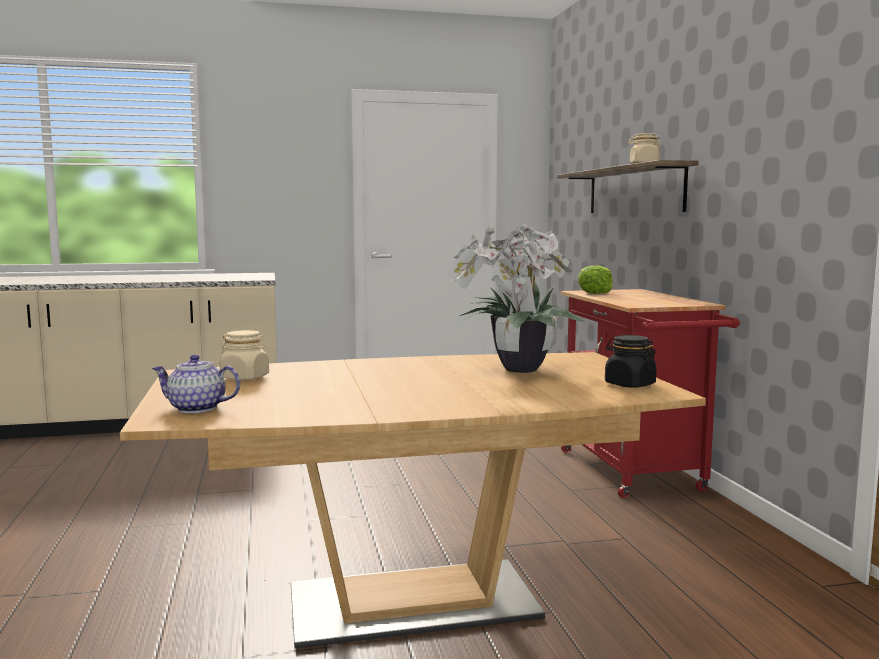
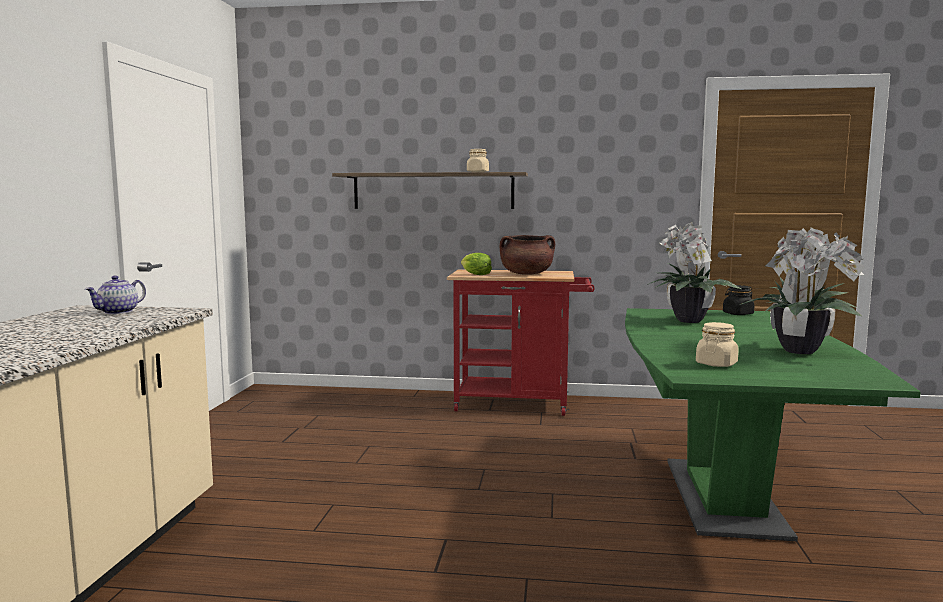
camera: 70 degrees left, 0 degrees up
brown dining table [120,352,706,649] -> green dining table [625,308,921,541]
teapot [152,354,241,413] -> teapot moved to [85,276,146,314]
none -> brown cooking pot [500,235,555,275]
none -> potted plant [740,227,865,354]

